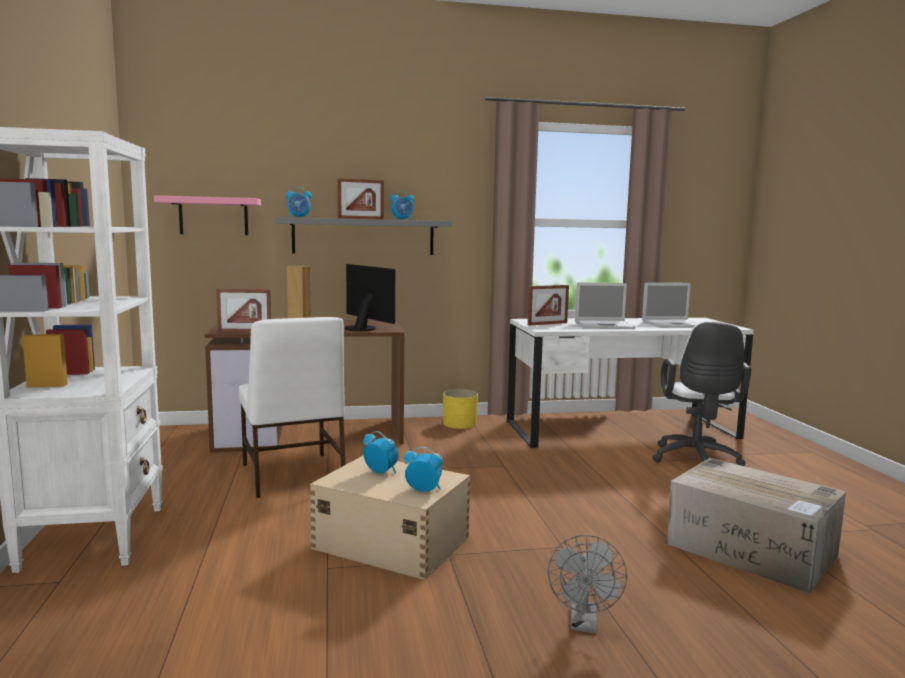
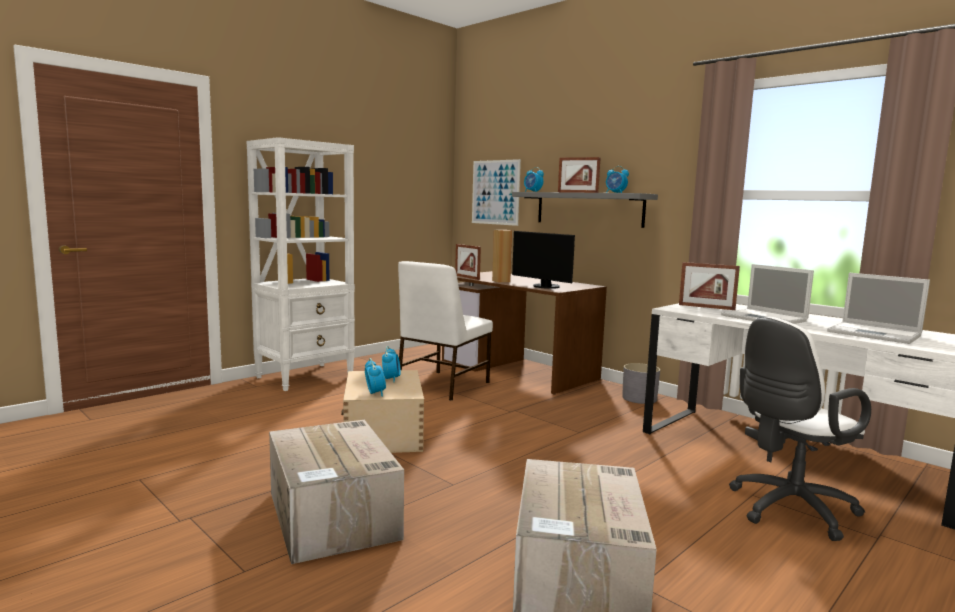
camera: 55 degrees right, 0 degrees up
pink shelf [154,195,261,235] -> picture [472,159,521,226]
monitor [345,264,395,331] -> monitor turned 120 degrees clockwise [512,231,575,289]
yellow planter [443,389,478,429] -> grey planter [622,363,660,404]
grey fan [548,535,627,633] -> cardboard box [269,420,404,564]

